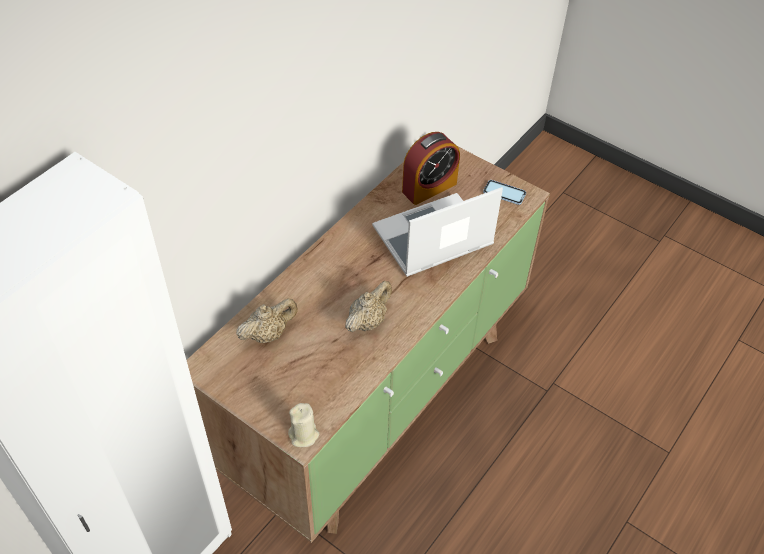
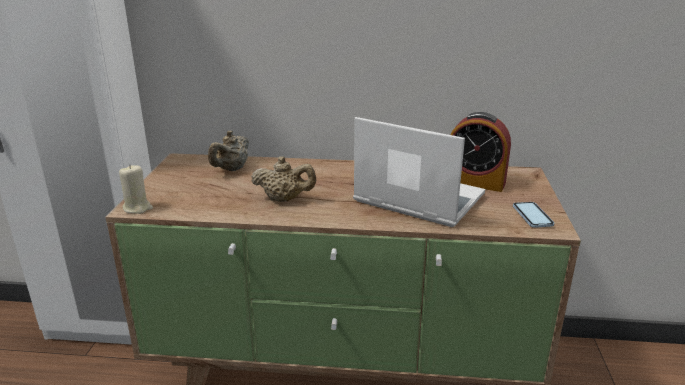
camera: 60 degrees right, 25 degrees down
beige teapot [236,299,298,343] -> beige teapot turned 90 degrees clockwise [208,131,249,171]

